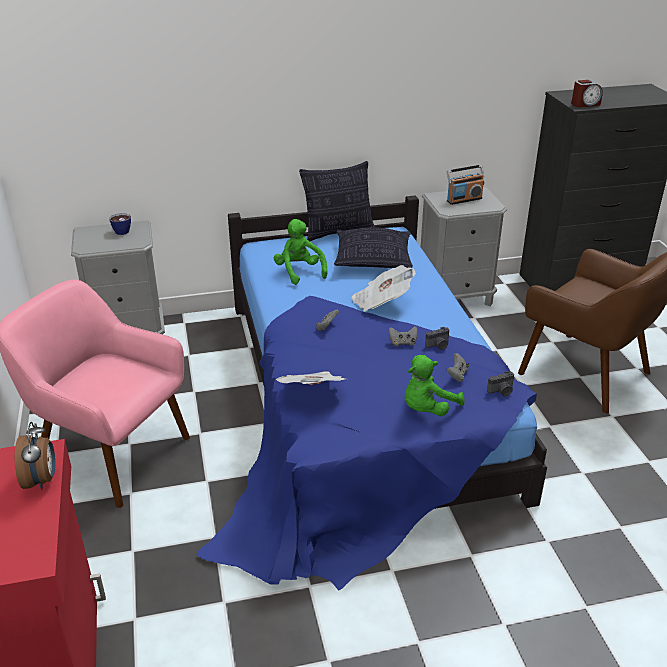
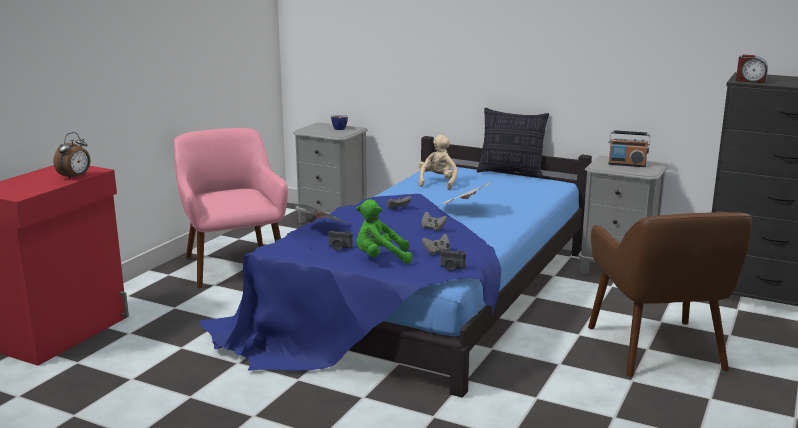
camera: 40 degrees right, 15 degrees down
green plush toy [273,219,328,285] -> beige plush toy [419,135,458,190]
pillow [334,227,413,268] -> none
camera [425,327,449,350] -> camera moved to [329,231,353,250]

